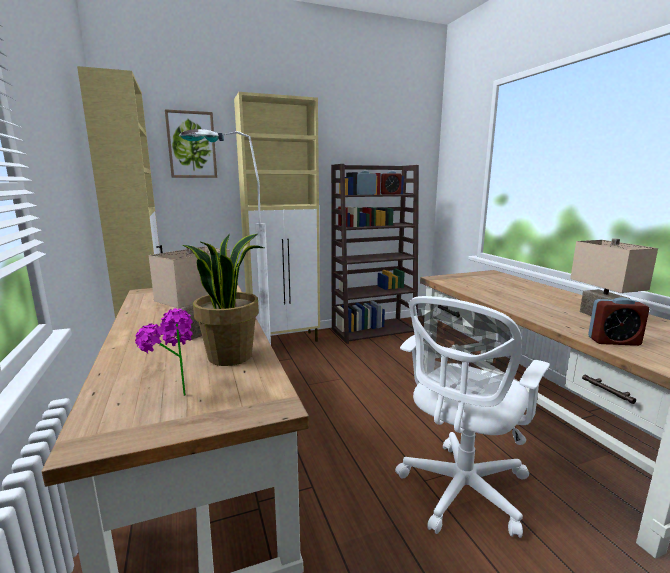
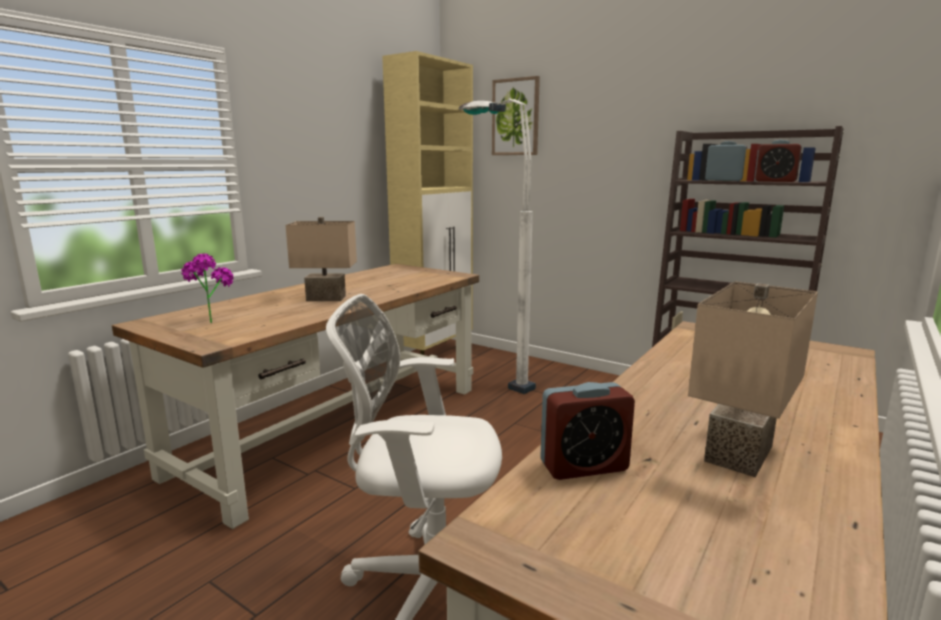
camera: 55 degrees right, 0 degrees up
potted plant [183,234,264,366] -> none
beige cabinet [234,92,320,342] -> none
alarm clock [588,297,649,346] -> alarm clock turned 75 degrees counterclockwise [540,382,635,480]

